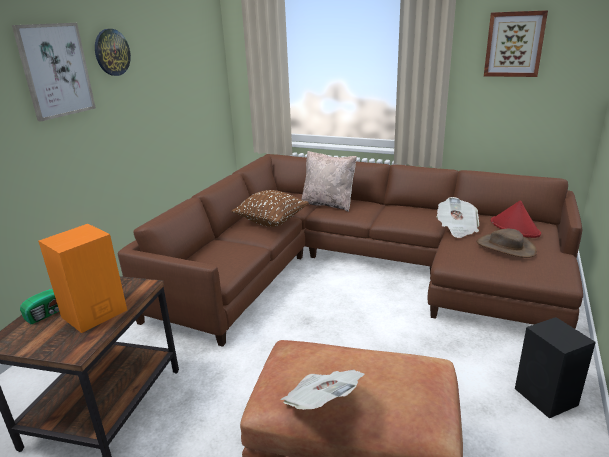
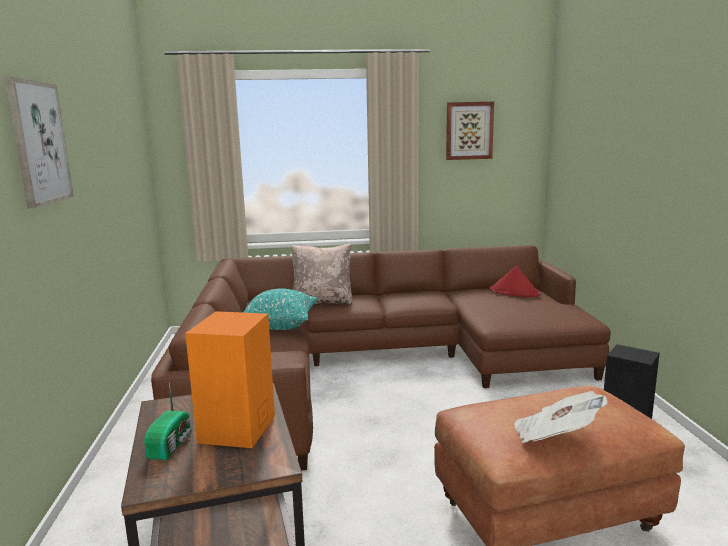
camera: 30 degrees left, 10 degrees down
wall clock [95,29,131,76] -> none
brown pillow [231,190,309,227] -> turquoise pillow [243,289,317,330]
newspaper [436,197,479,238] -> none
brown hat [476,229,537,258] -> none

